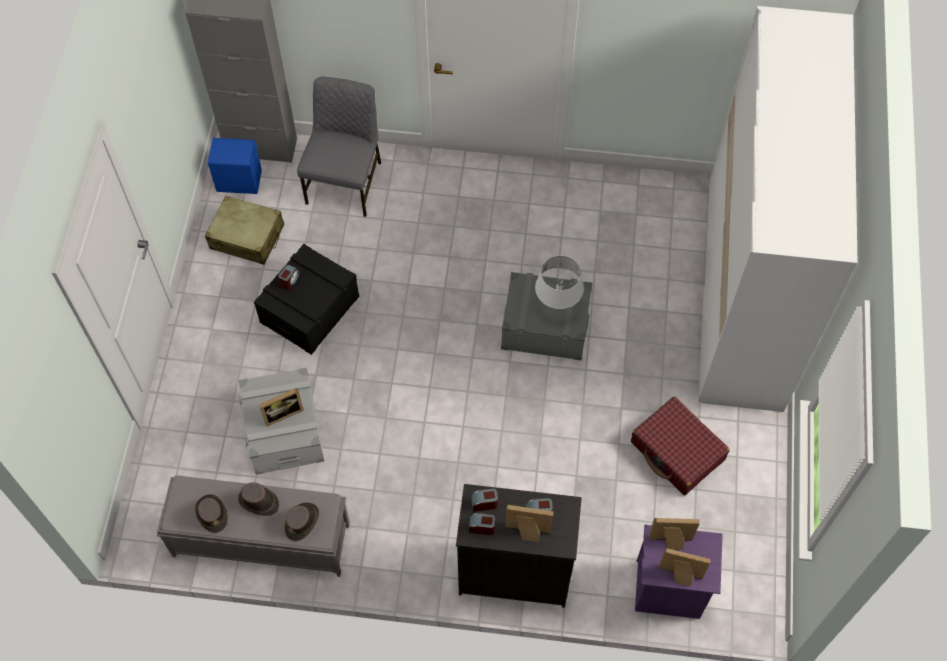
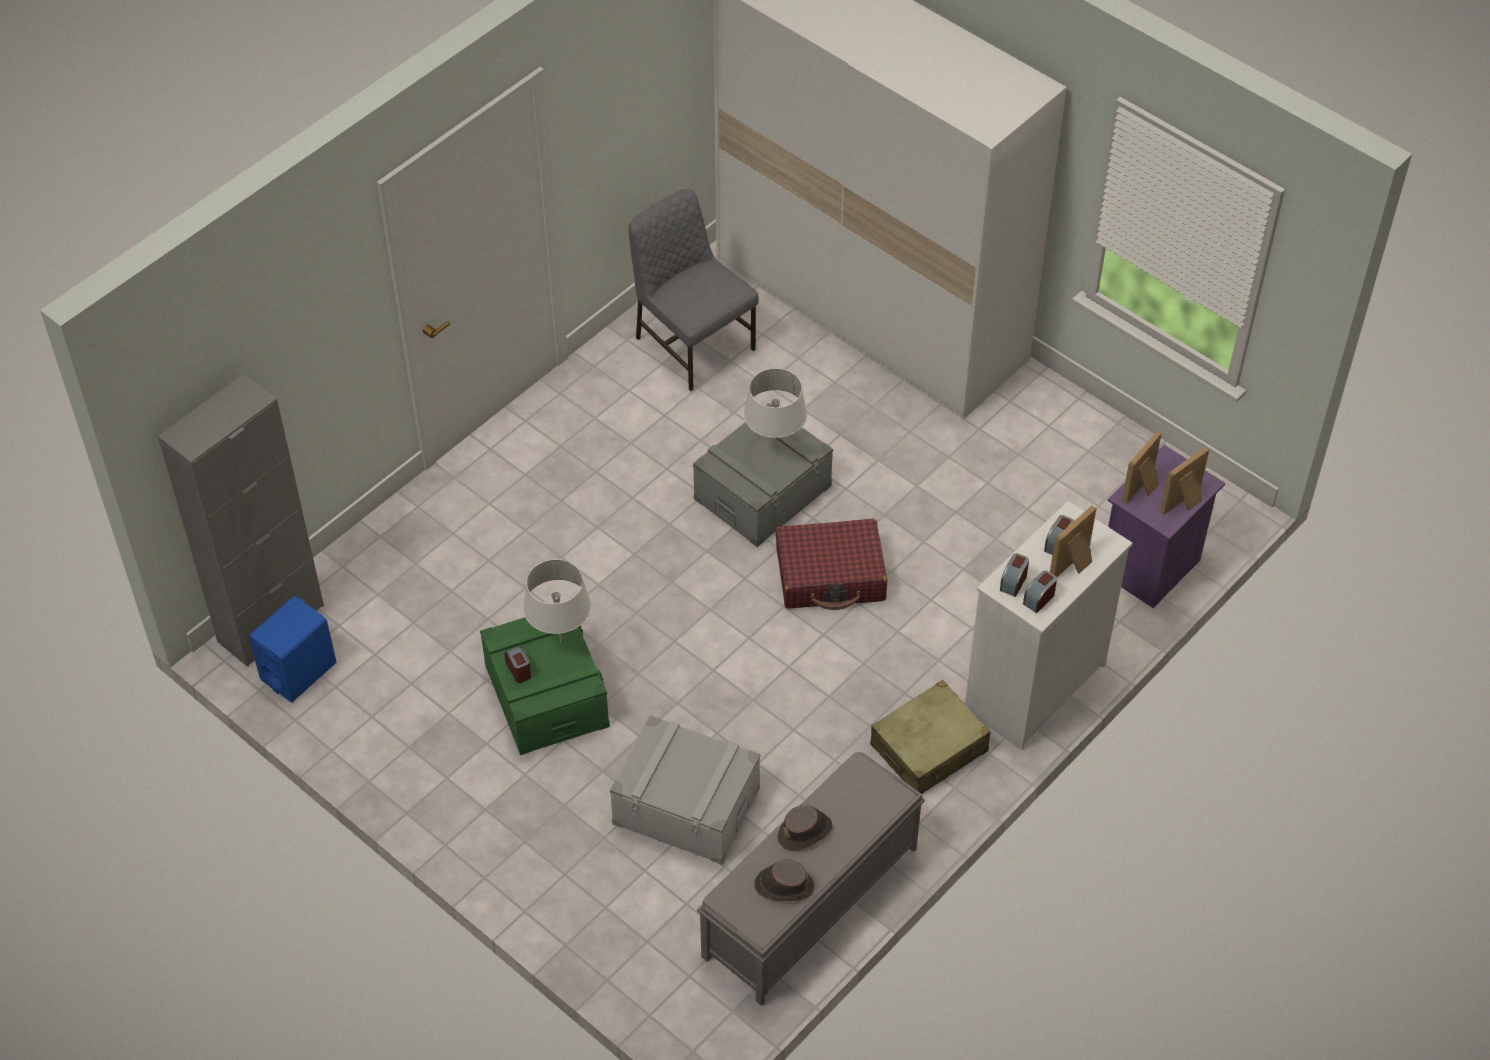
camera: 55 degrees left, 10 degrees down
beige suitcase [205,196,284,265] -> beige suitcase moved to [870,680,990,794]
black storage box [254,244,359,355] -> green storage box [480,617,610,755]
picture frame [259,388,304,427] -> none
brown hat [284,503,319,541] -> none
grey chair [297,77,381,217] -> grey chair moved to [629,189,759,391]
black dresser [456,484,582,608] -> white dresser [965,501,1133,750]
red suitcase [631,396,730,495] -> red suitcase moved to [776,519,887,610]
none -> white table lamp [523,559,591,642]

